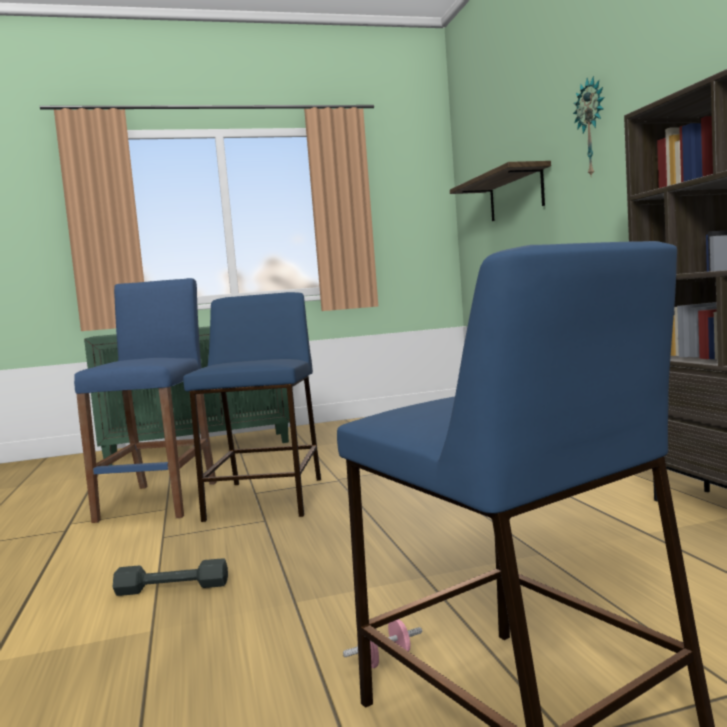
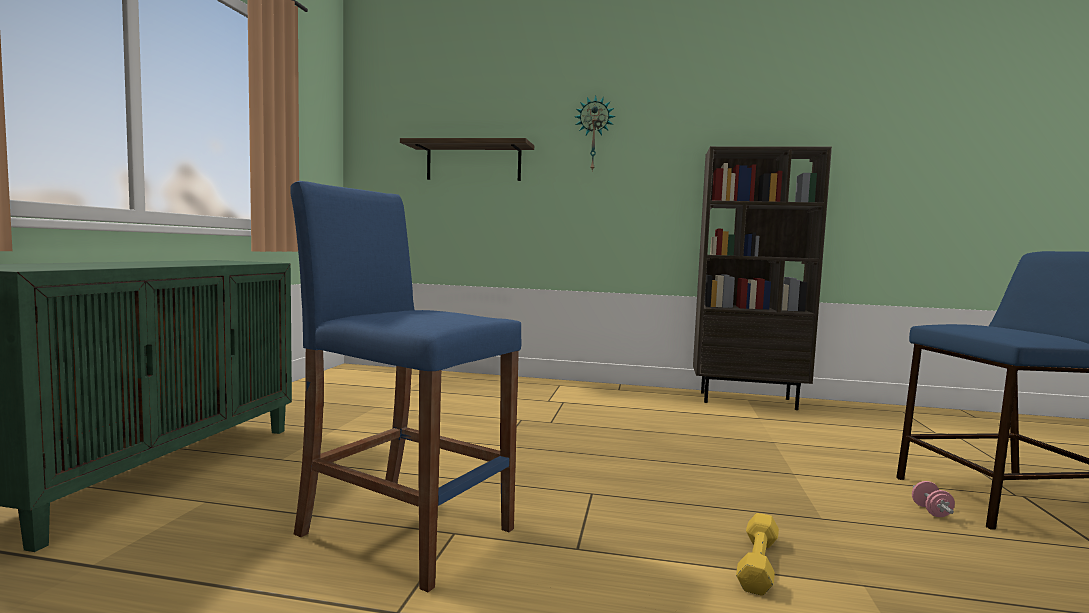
camera: 65 degrees left, 0 degrees up
grey dumbbell [113,558,228,596] -> yellow dumbbell [736,513,779,596]
blue stool [183,292,321,522] -> none

